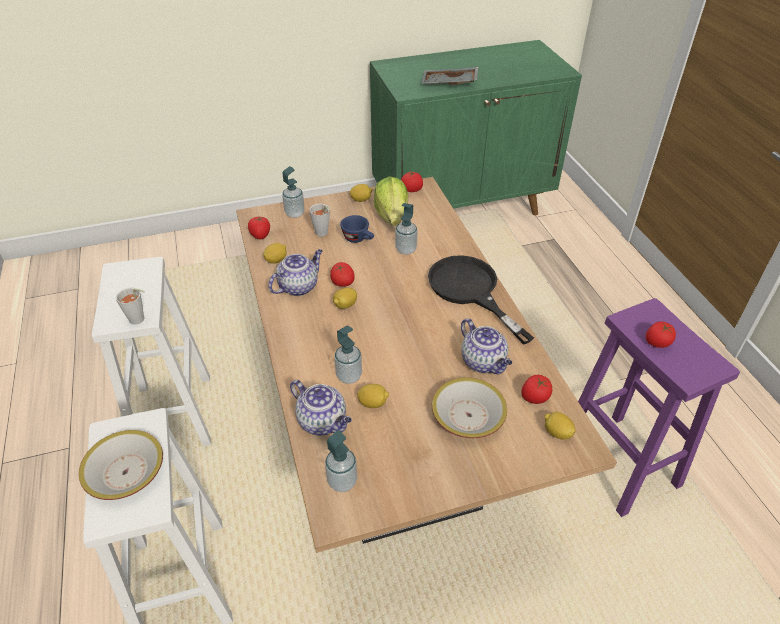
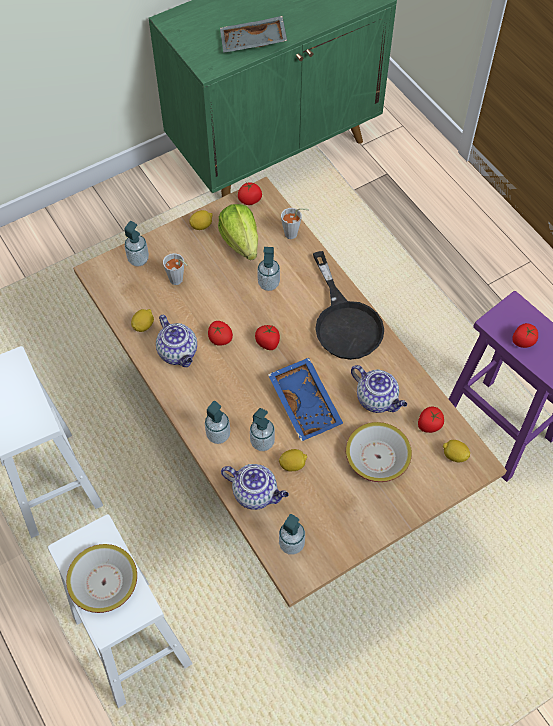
camera: 15 degrees left, 15 degrees up
grey cup [116,288,145,325] -> grey cup moved to [281,208,309,239]
tomato [248,217,270,239] -> tomato moved to [255,325,280,350]
teapot [268,249,323,296] -> teapot turned 120 degrees clockwise [156,315,197,367]
lemon [333,288,357,309] -> none
blue cup [340,215,374,243] -> none
black frying pan [428,255,534,345] -> black frying pan turned 150 degrees counterclockwise [313,251,384,360]
none -> soap dispenser [205,401,230,444]
none -> blue tray [268,358,343,442]

